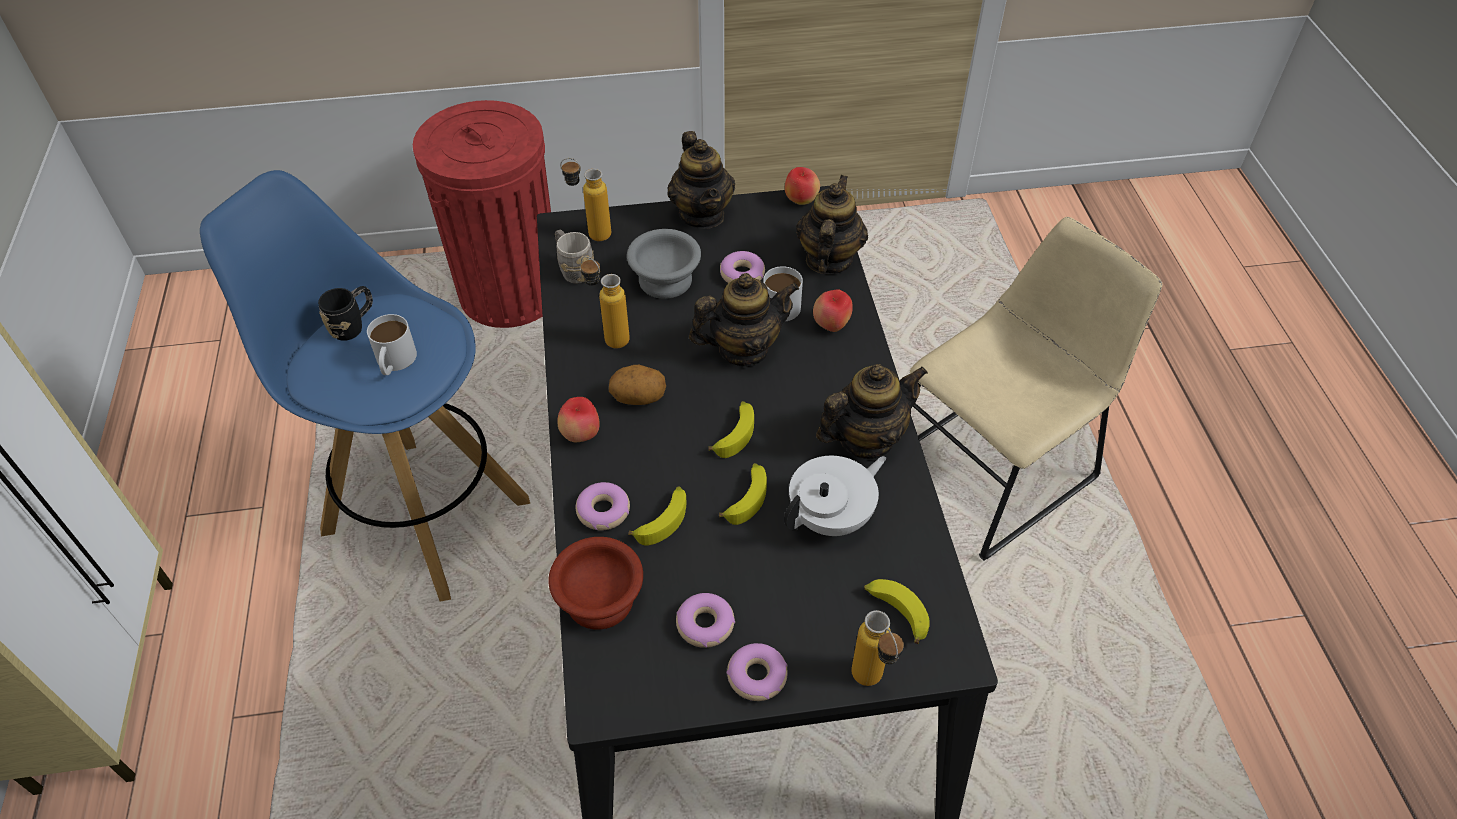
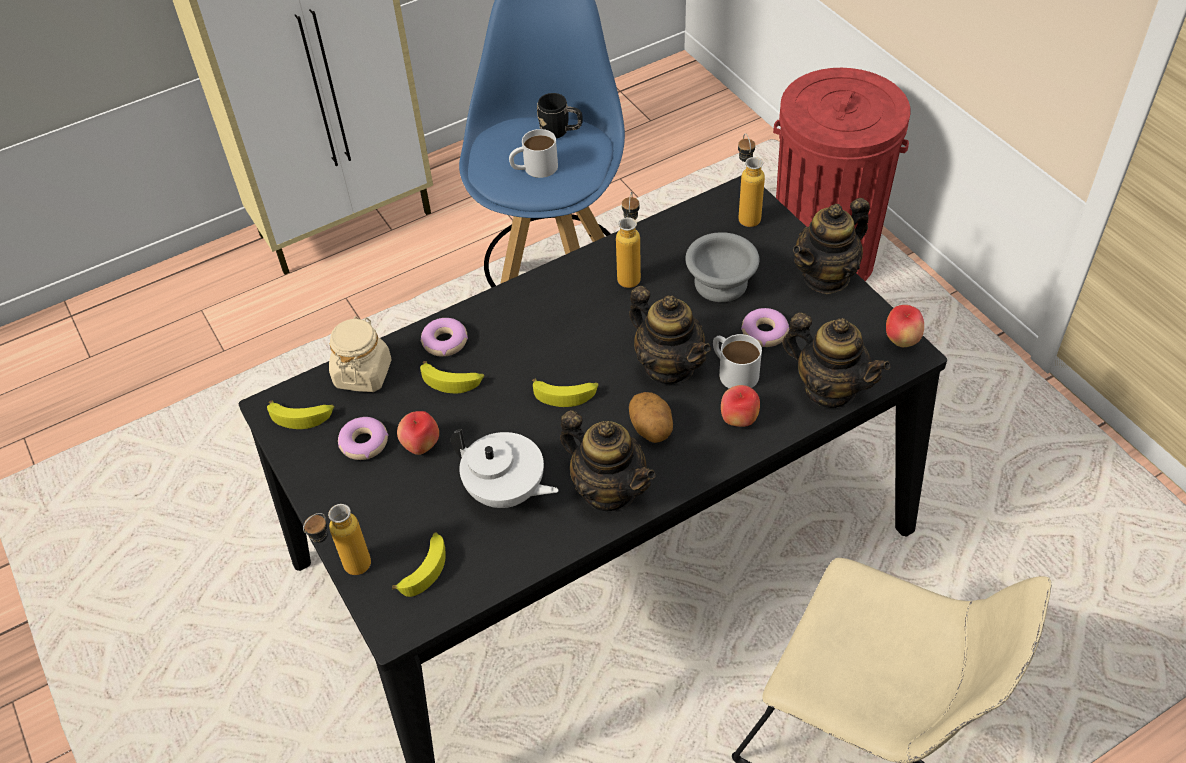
camera: 70 degrees right, 0 degrees up
brown bowl [548,537,643,630] -> beige jar [329,316,392,392]
grey mug [555,229,594,284] -> none
apple [557,397,600,442] -> apple moved to [397,411,439,455]
potato [609,365,666,405] -> potato moved to [629,392,673,443]
banana [719,463,767,525] -> banana moved to [267,400,334,429]
donut [726,643,788,701] -> none
teapot [796,175,868,274] -> teapot turned 45 degrees clockwise [782,313,890,408]

